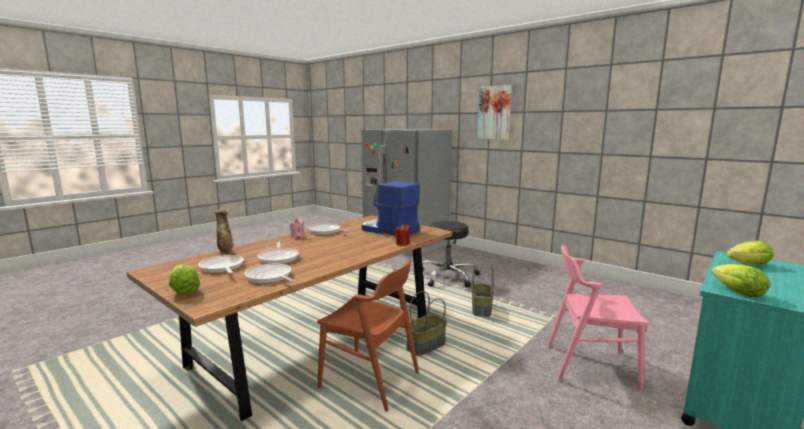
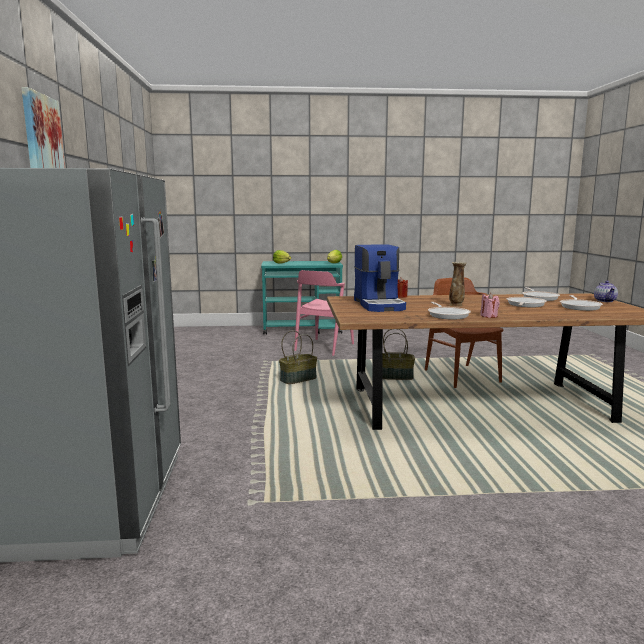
camera: 135 degrees left, 0 degrees up
lettuce [169,265,200,295] -> teapot [594,281,618,302]
vase [213,209,233,254] -> vase moved to [449,262,467,307]
black stool [422,221,480,288] -> none
pink chair [548,245,650,391] -> pink chair turned 60 degrees clockwise [294,270,354,356]

